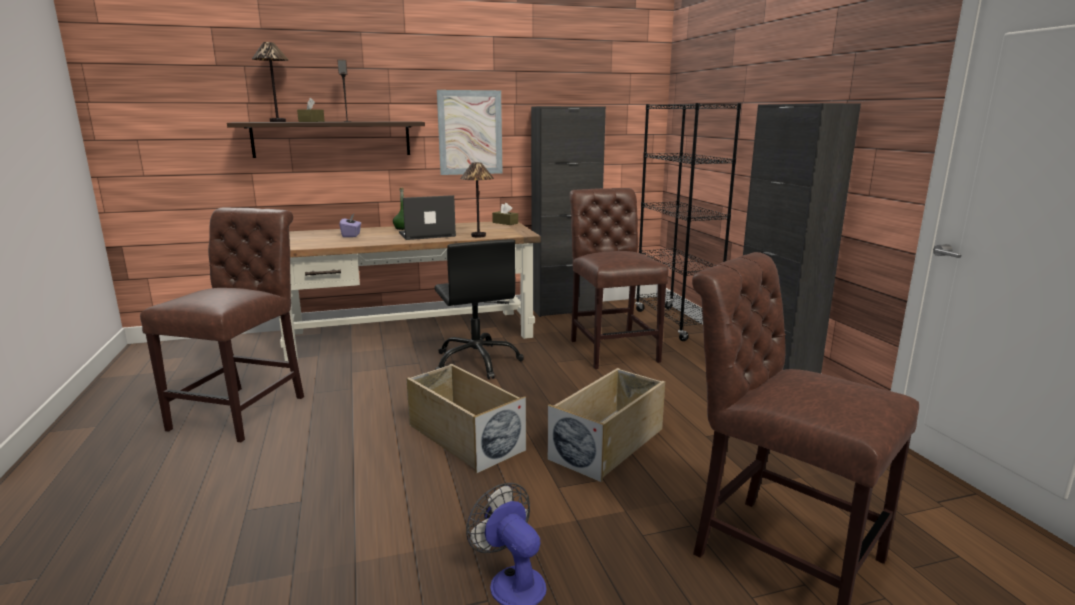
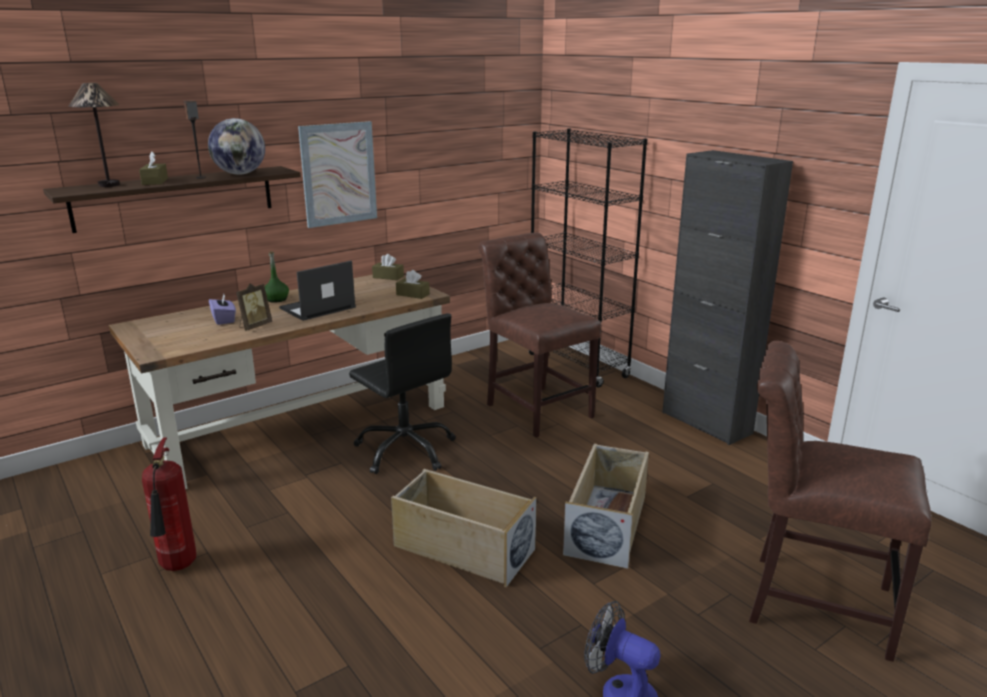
camera: 20 degrees left, 5 degrees up
brown chair [140,207,304,442] -> fire extinguisher [142,438,196,571]
table lamp [460,162,494,238] -> none
black cabinet [531,106,606,317] -> none
none -> globe [208,118,265,175]
none -> picture frame [236,283,272,331]
none -> brown tissue box [396,270,430,299]

